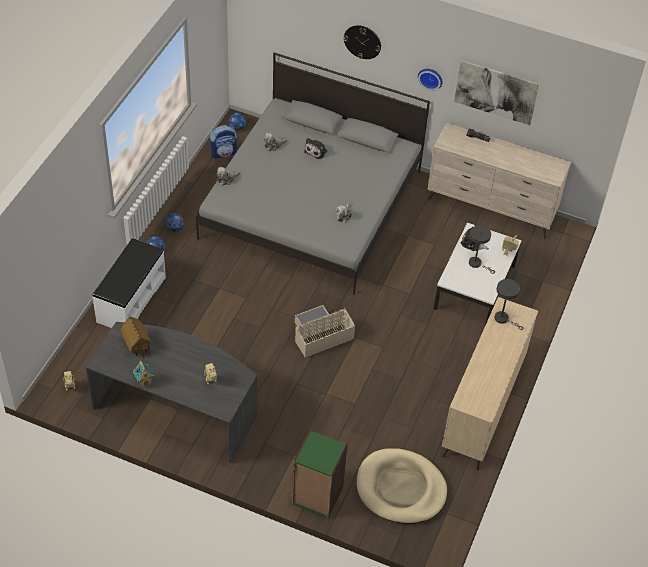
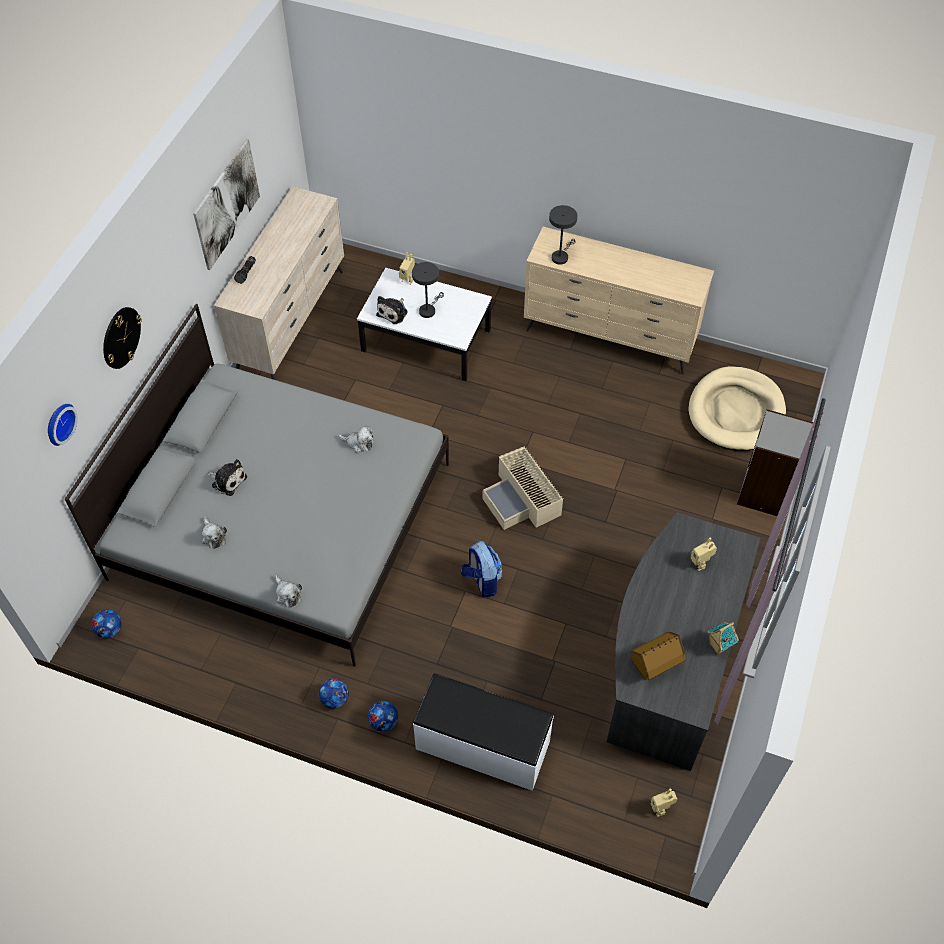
camera: 90 degrees left, 5 degrees up
backpack [210,125,237,159] -> backpack moved to [461,541,502,597]
green bookcase [292,430,348,518] -> grey bookcase [737,409,813,516]
wall clock [418,69,443,90] -> wall clock moved to [48,404,78,446]

